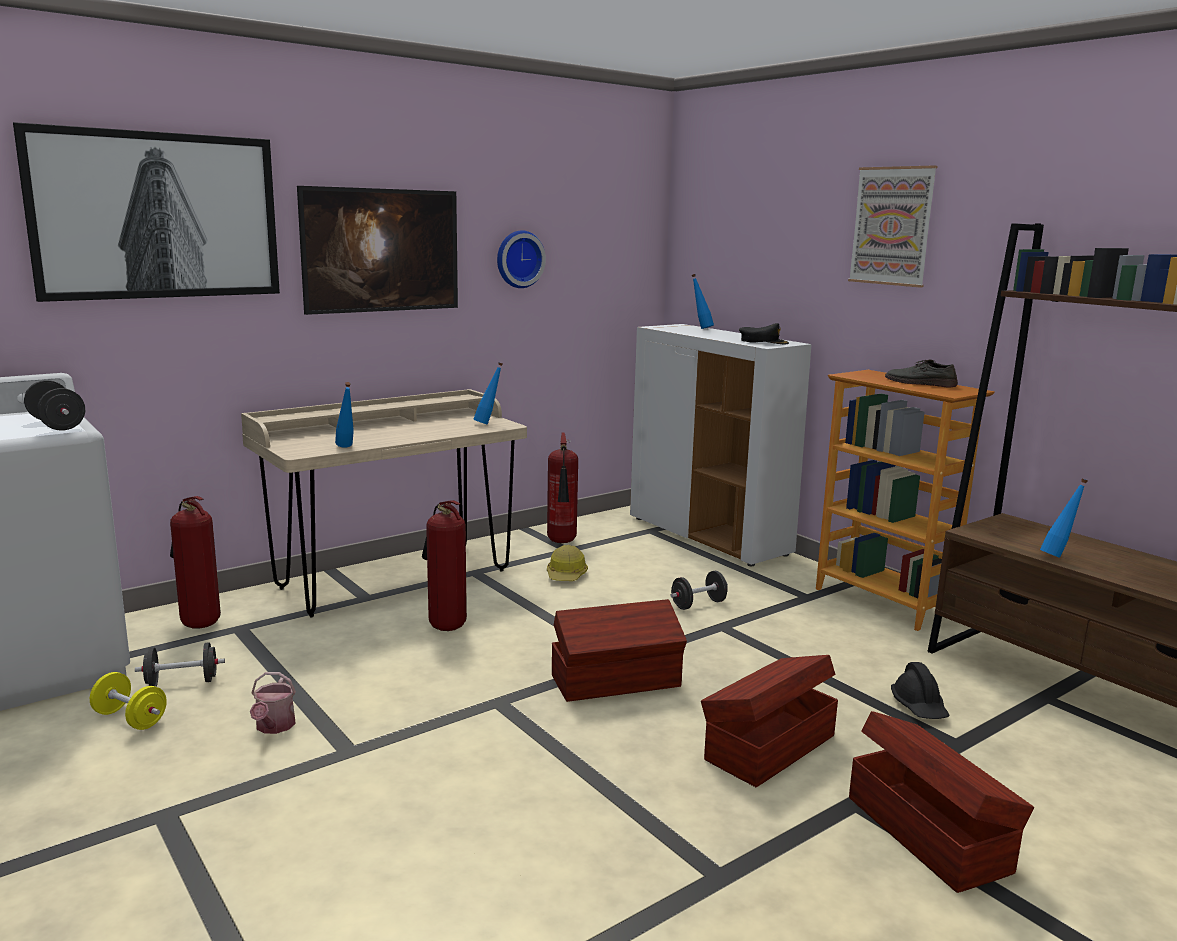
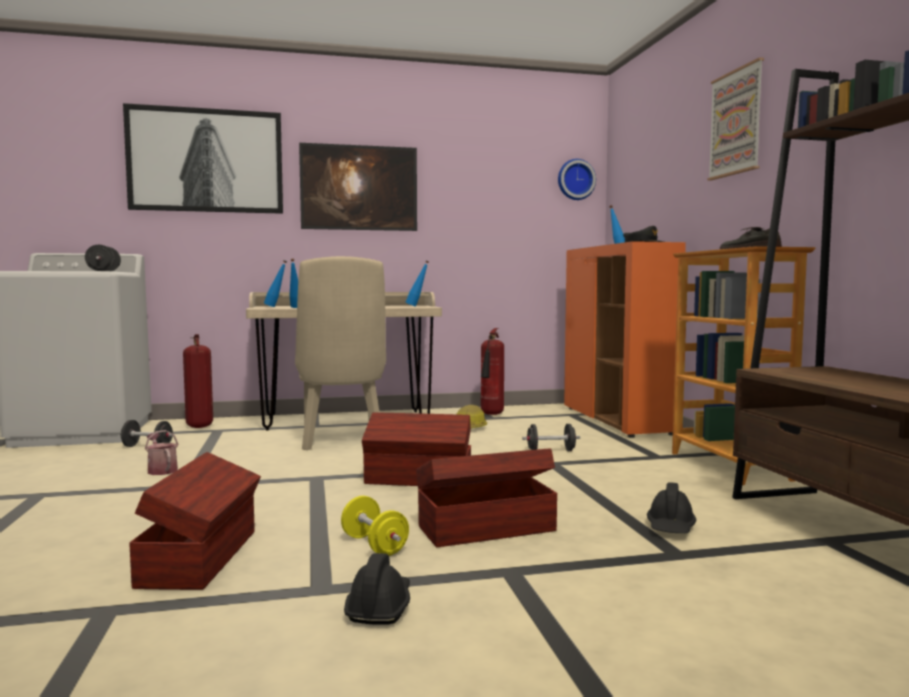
camera: 25 degrees right, 10 degrees down
yellow dumbbell [90,672,167,730] -> yellow dumbbell moved to [341,496,409,556]
watering can [250,672,296,734] -> watering can turned 120 degrees clockwise [145,430,178,475]
fire extinguisher [422,500,467,631] -> beige chair [295,256,386,450]
wall clock [497,230,546,288] -> wall clock moved to [558,159,596,200]
white cabinet [630,324,812,566] -> orange cabinet [564,241,686,438]
brown storage box [849,711,1034,893] -> brown storage box moved to [129,452,261,590]
blue bottle [1040,479,1087,558] -> blue bottle moved to [264,260,287,307]
none -> black hard hat [344,553,410,624]

